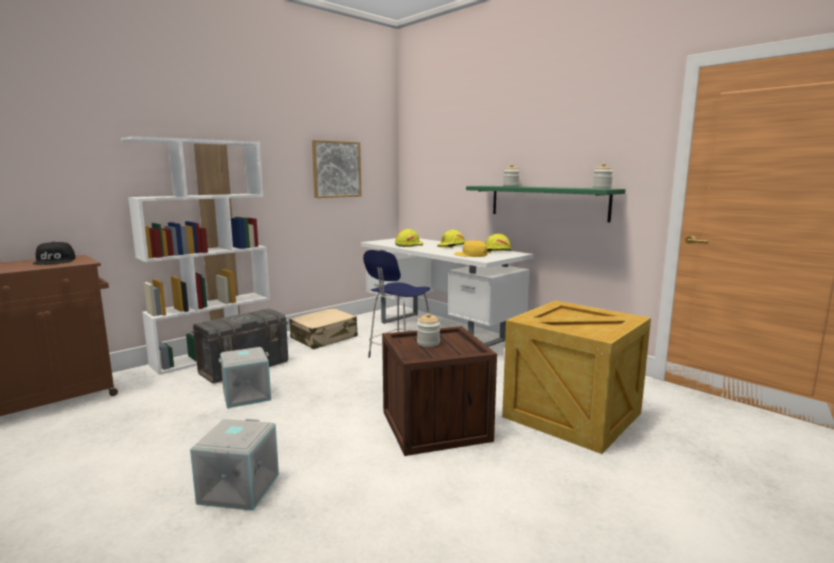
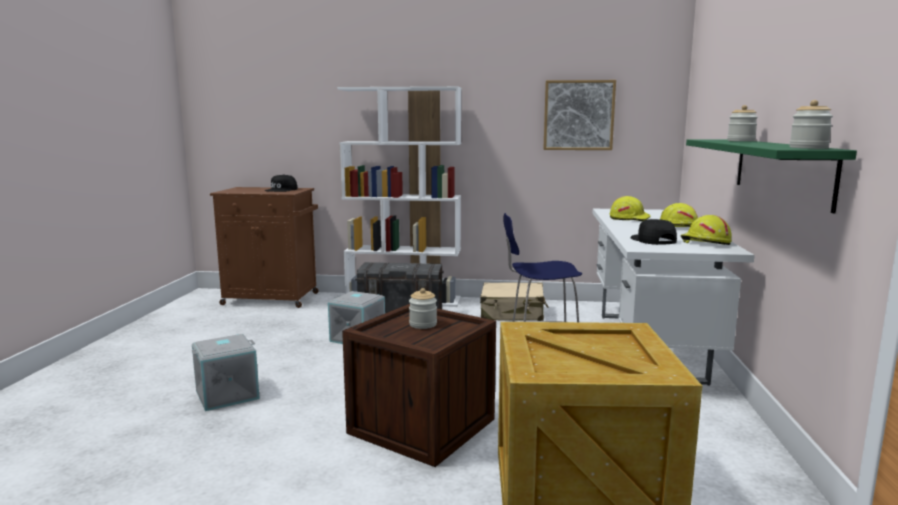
camera: 50 degrees right, 0 degrees up
yellow cap [454,240,487,257] -> black cap [630,219,677,245]

